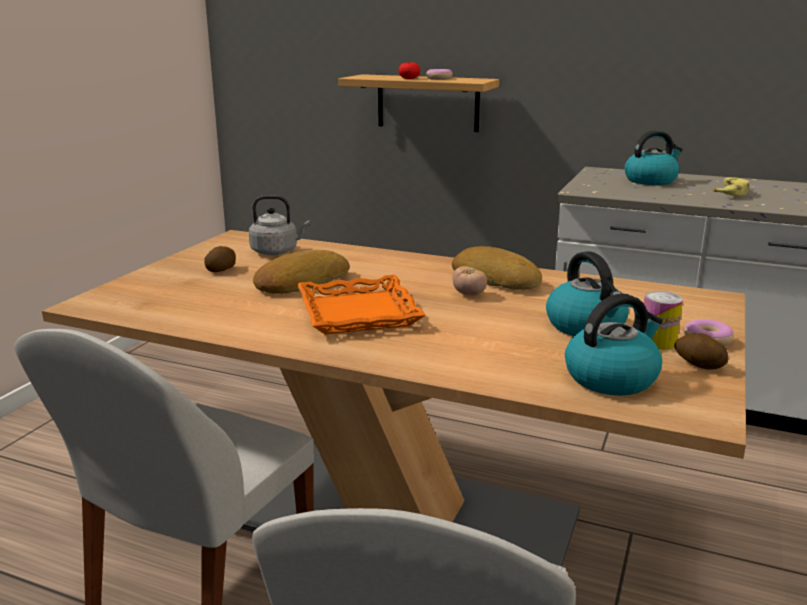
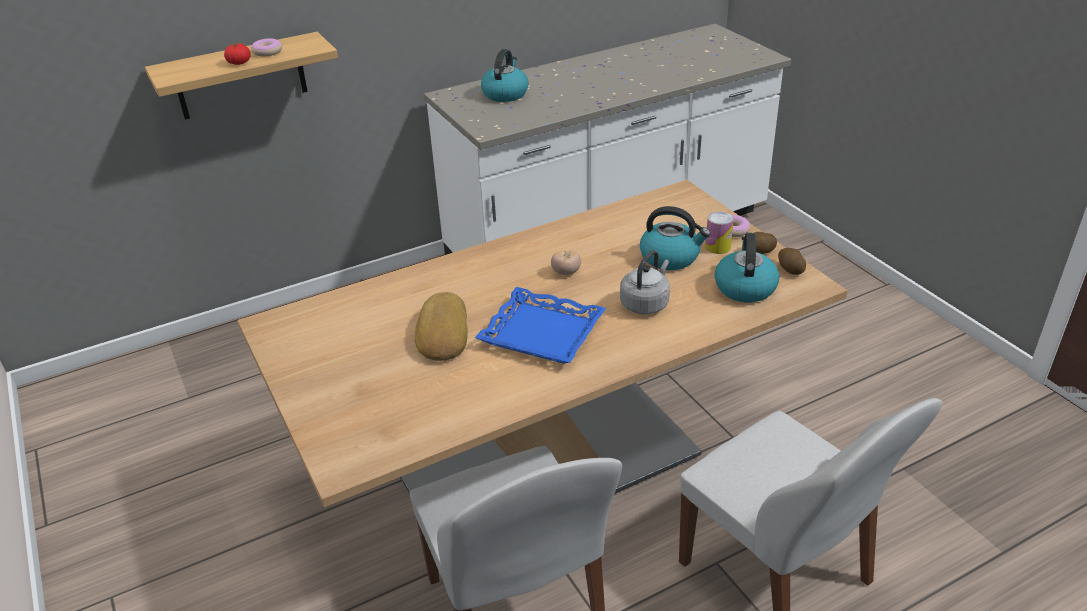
camera: 50 degrees left, 15 degrees up
potato [204,246,236,272] -> potato moved to [778,248,806,275]
grey kettle [249,195,309,255] -> grey kettle moved to [620,250,670,315]
orange tray [297,275,426,334] -> blue tray [475,287,606,364]
bread [452,246,542,290] -> none
banana [712,177,749,196] -> none

